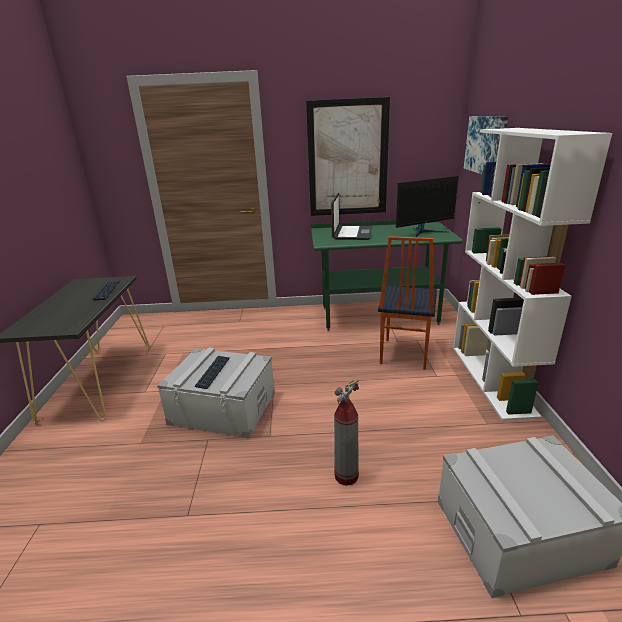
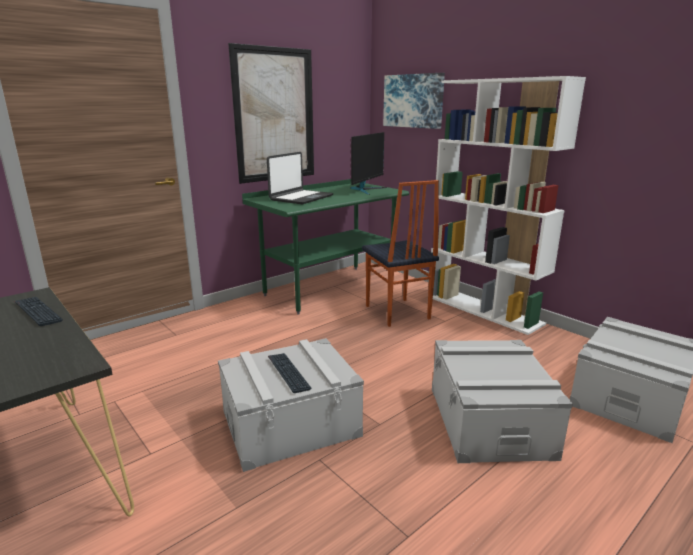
camera: 40 degrees left, 5 degrees down
laptop [331,193,372,240] -> laptop turned 60 degrees clockwise [267,152,333,205]
fire extinguisher [334,380,359,486] -> grey storage box [432,340,573,463]

